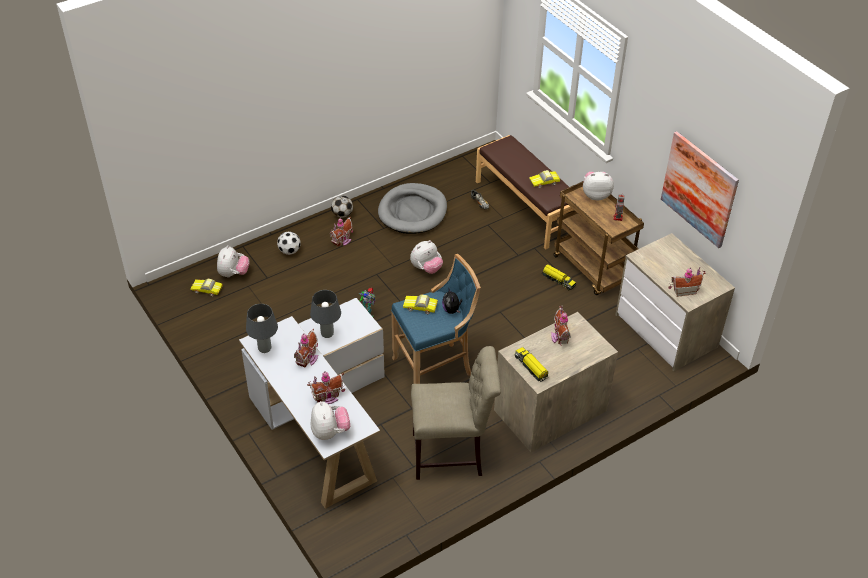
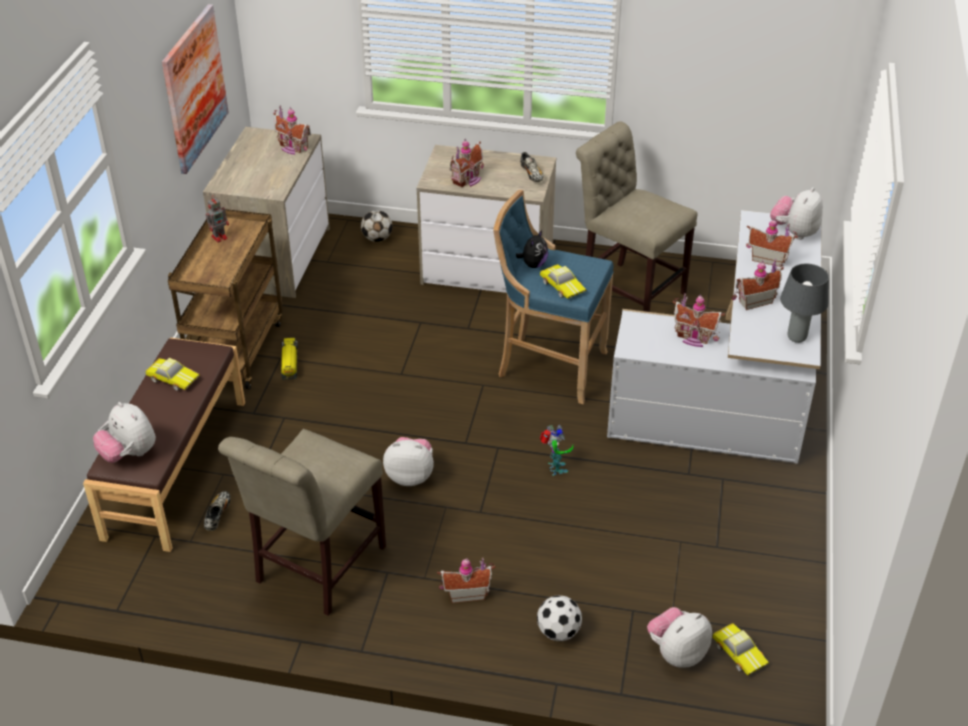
camera: 135 degrees left, 5 degrees down
grey table lamp [310,290,341,338] -> toy house [672,293,725,347]
football [331,196,353,218] -> football moved to [361,210,393,242]
grey dog bed [378,183,447,234] -> beige chair [218,429,386,616]
toy truck [515,347,549,382] -> shoe [520,152,544,182]
plush toy [583,172,614,201] -> plush toy moved to [93,402,156,463]

